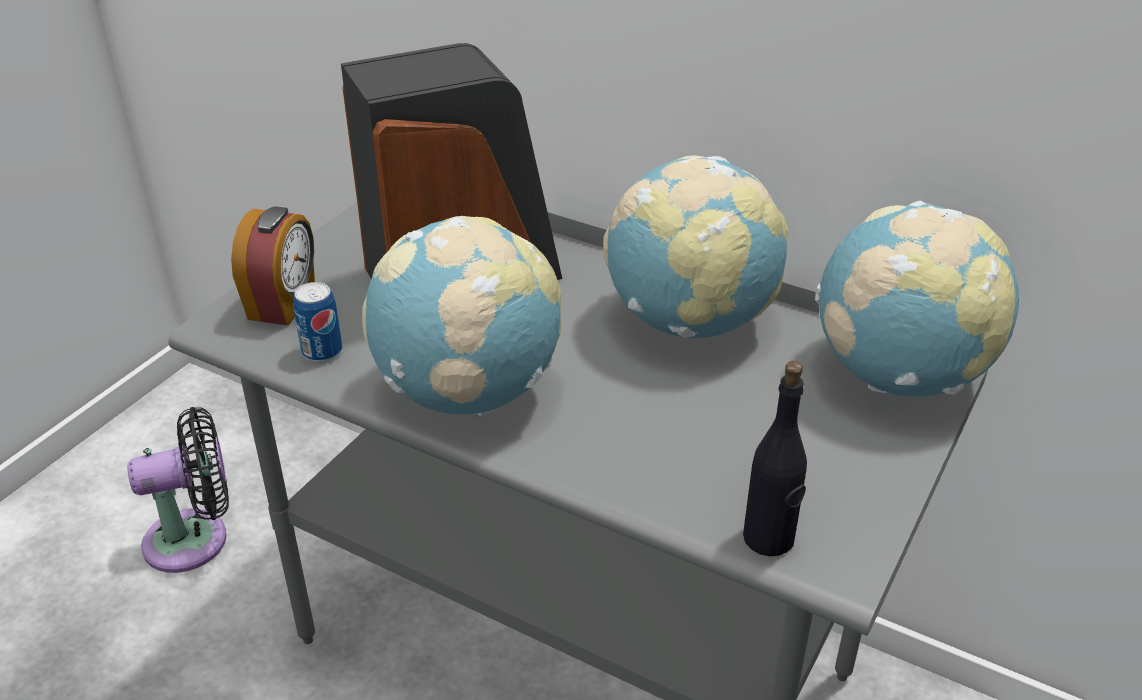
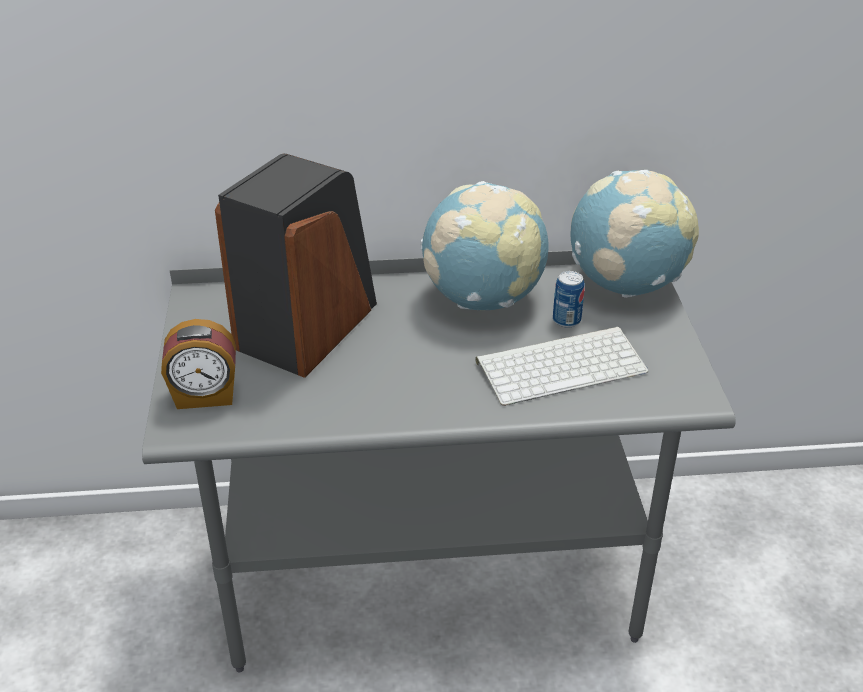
camera: 35 degrees left, 0 degrees up
black fan [127,407,229,573] -> none
alarm clock [231,206,315,326] -> alarm clock turned 105 degrees clockwise [161,319,236,409]
can [293,282,342,362] -> can moved to [553,271,585,328]
globe [362,216,561,417] -> none
black bottle [743,361,807,556] -> none
none -> keyboard [476,327,649,406]

